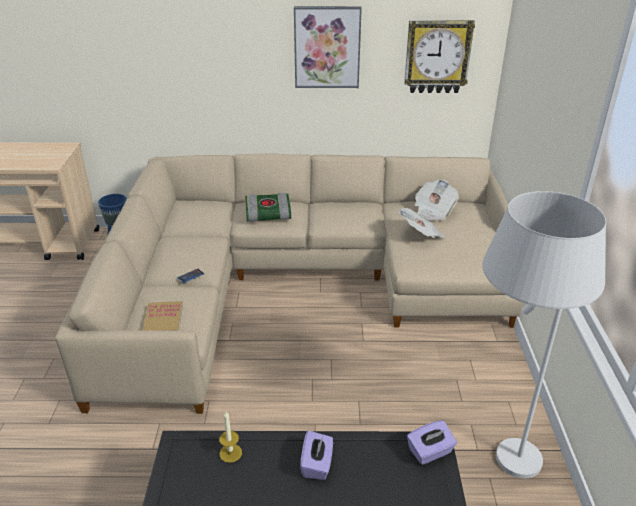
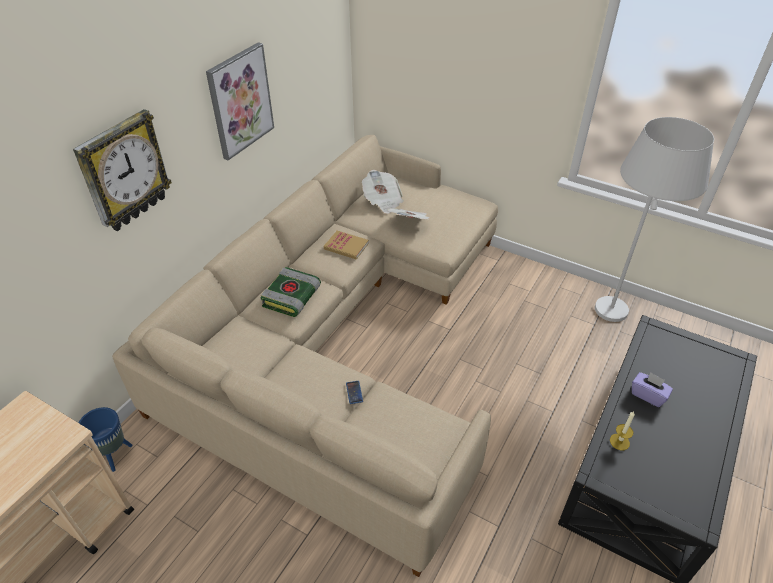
camera: 60 degrees left, 10 degrees up
book [143,301,183,331] -> book moved to [324,231,369,259]
wall clock [404,20,475,93] -> wall clock moved to [73,109,172,231]
purple tissue box [407,420,457,465] -> none

